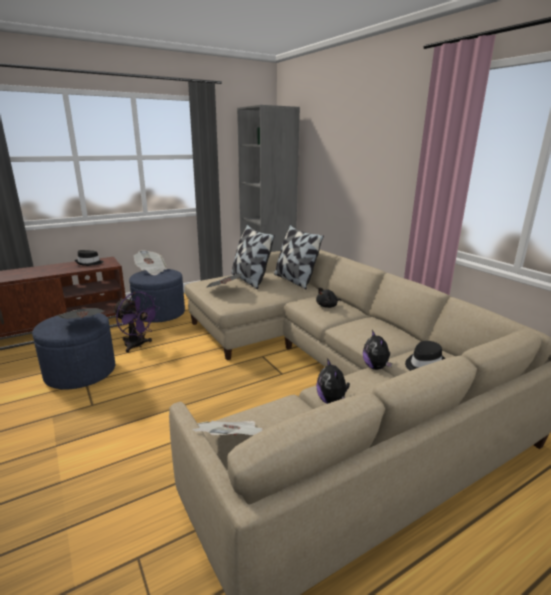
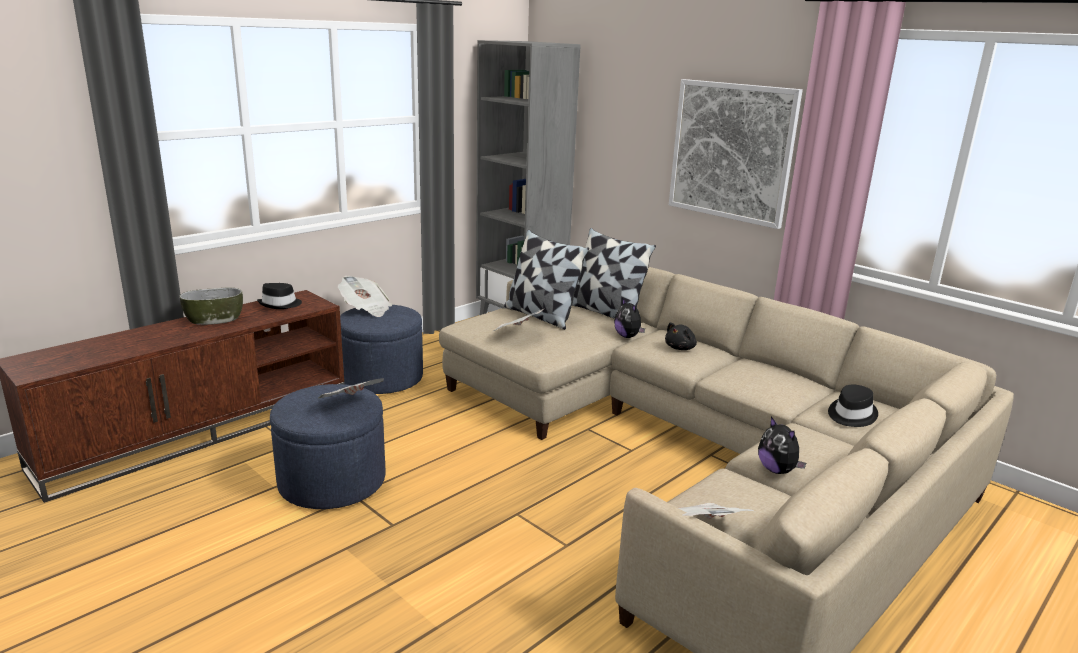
camera: 15 degrees left, 0 degrees up
purple fan [113,292,160,353] -> none
plush toy [363,330,392,370] -> plush toy moved to [614,298,645,338]
none -> bowl [179,287,243,325]
none -> picture [669,79,803,229]

